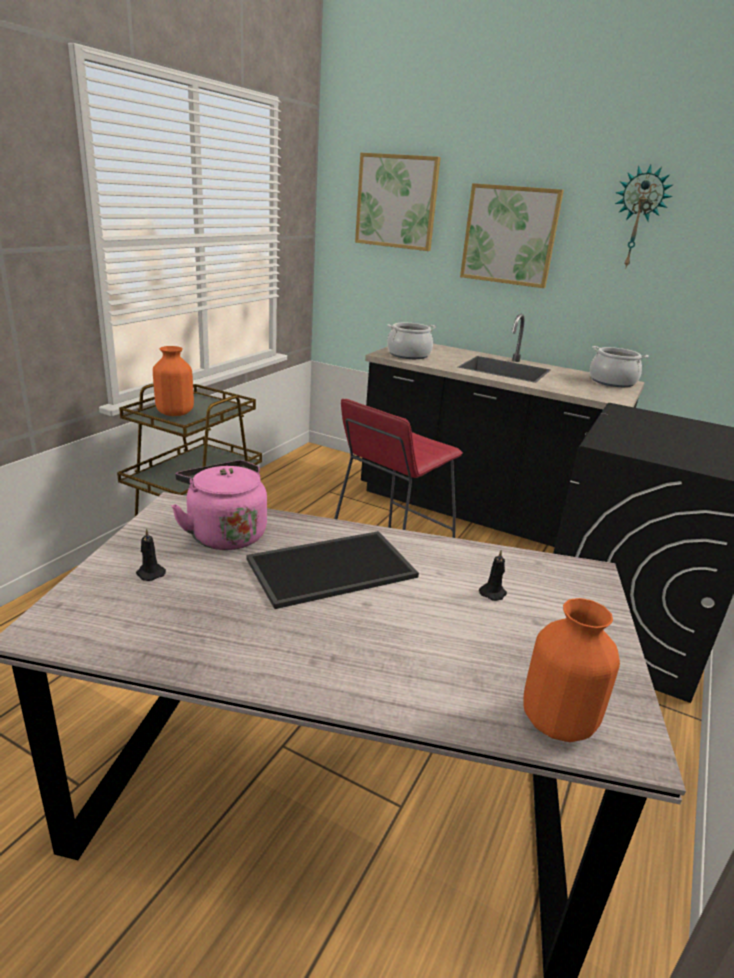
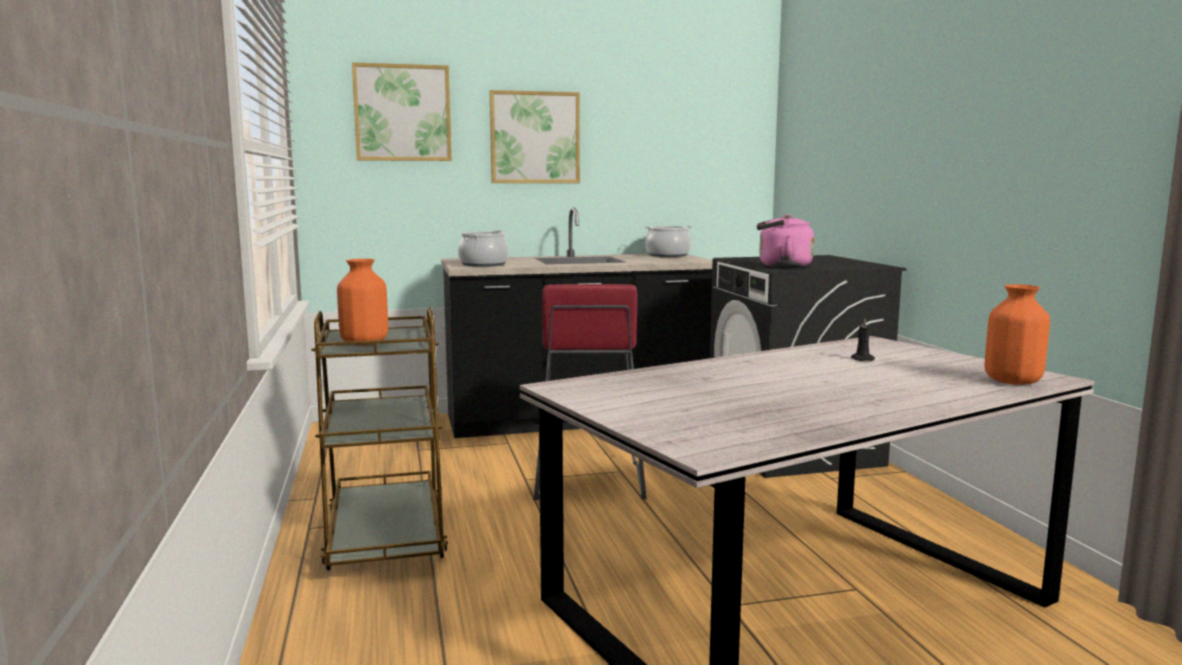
camera: 40 degrees left, 15 degrees down
black candle [136,528,166,581] -> none
pink kettle [171,460,267,550] -> pink kettle moved to [757,214,814,268]
tray [246,531,419,609] -> none
wall clock [615,165,673,267] -> none

